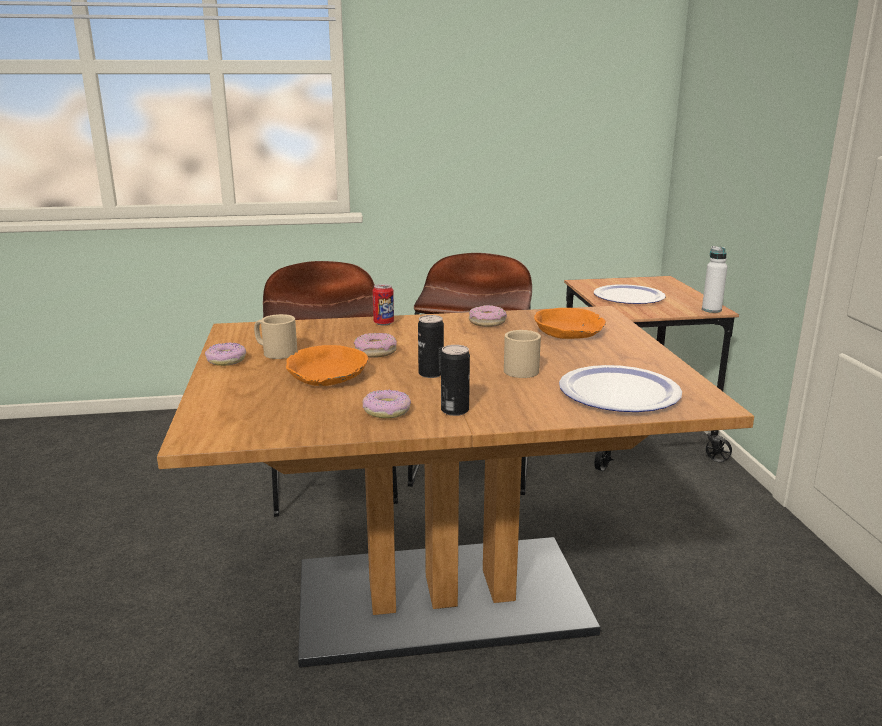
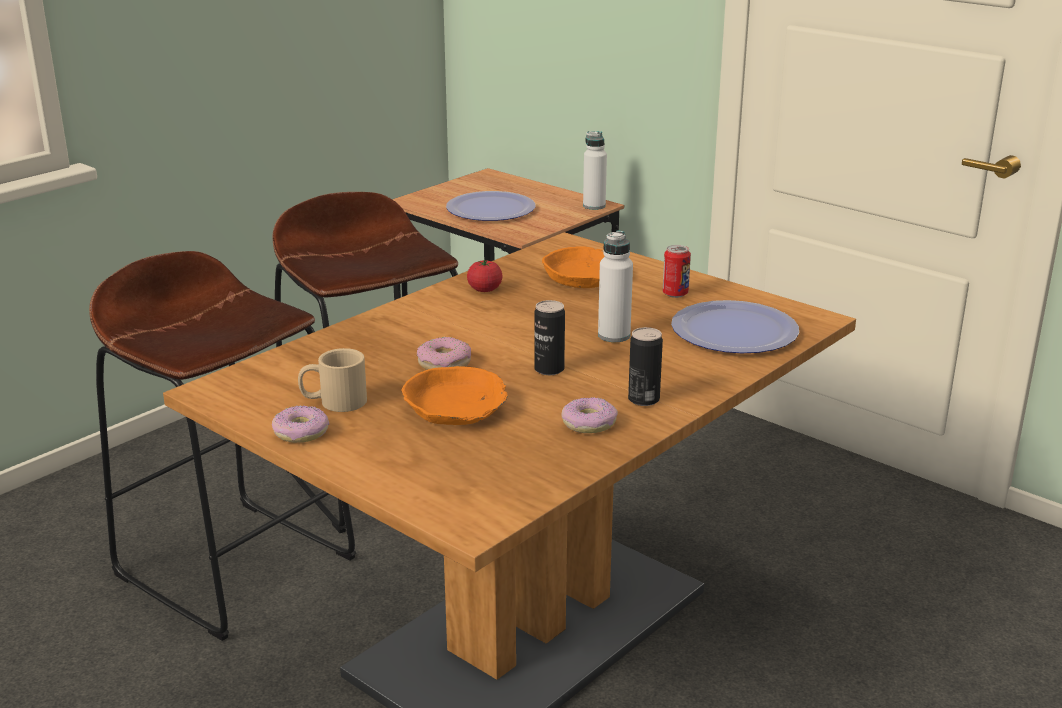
camera: 40 degrees left, 5 degrees up
can [373,284,394,326] -> can moved to [663,245,691,298]
donut [469,305,507,327] -> tomato [467,260,503,292]
beige mug [504,330,541,378] -> white bottle [598,230,633,342]

